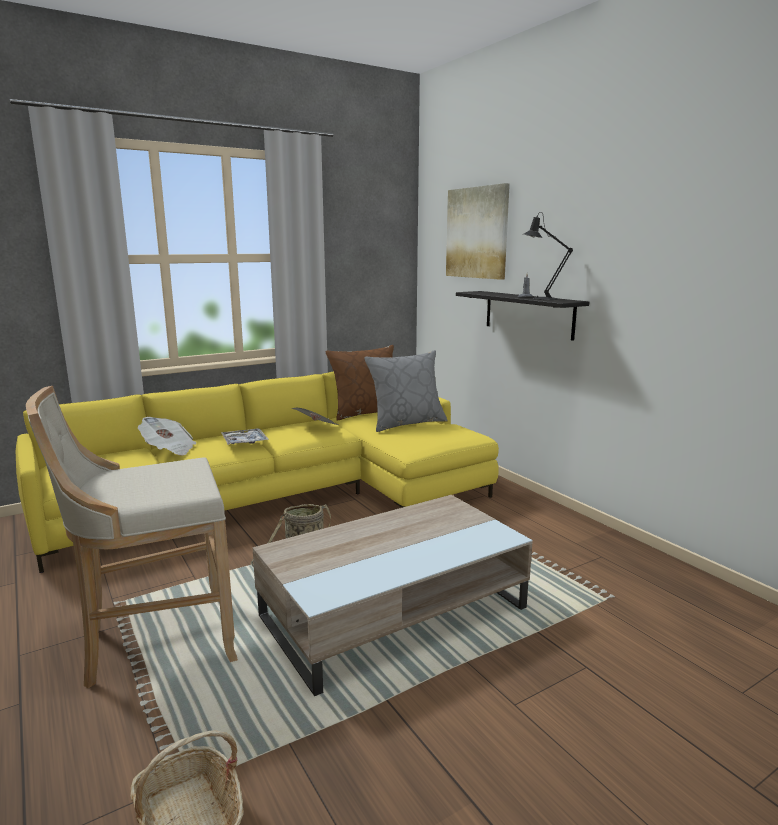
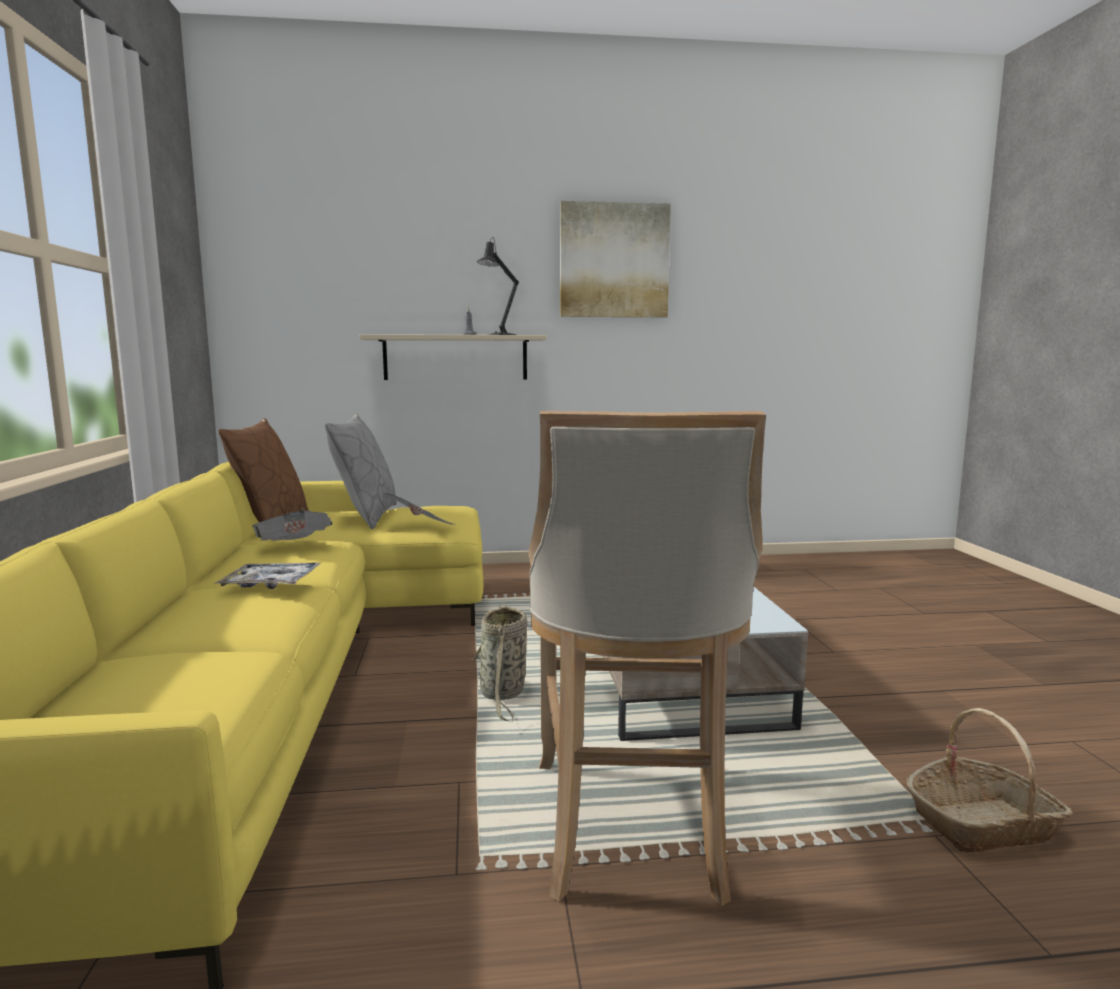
camera: 65 degrees left, 5 degrees down
newspaper [138,417,196,455] -> newspaper moved to [382,493,456,525]
picture [446,183,510,280] -> picture moved to [560,201,671,317]
black shelf [456,291,589,341] -> beige shelf [360,334,546,380]

